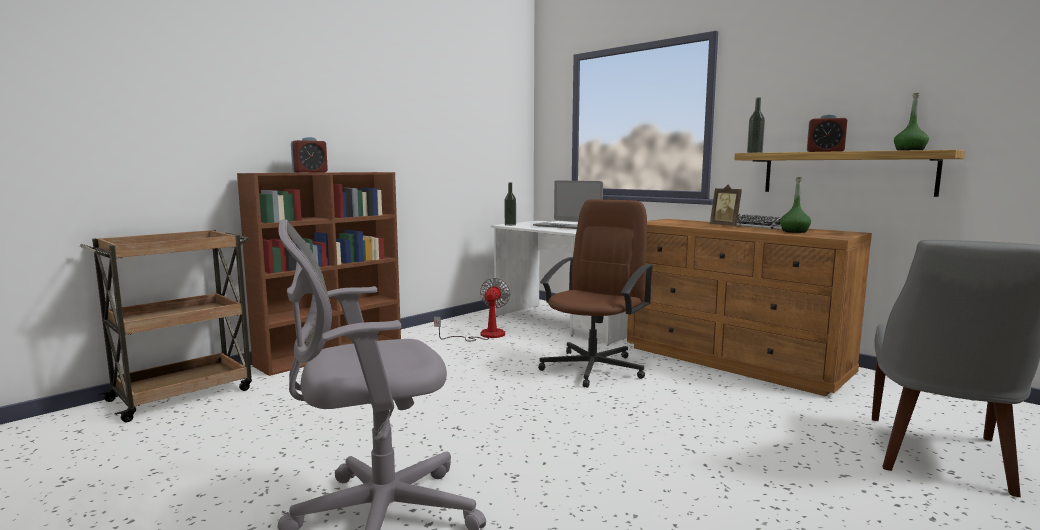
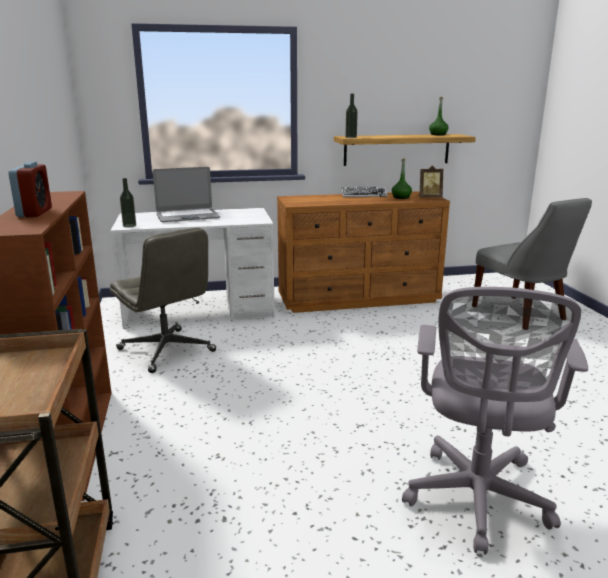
camera: 55 degrees left, 10 degrees up
fan [434,278,510,341] -> grey office chair [110,228,216,373]
brown office chair [538,199,654,388] -> none
picture frame [710,185,742,227] -> picture frame moved to [419,166,444,198]
alarm clock [807,114,847,152] -> none

